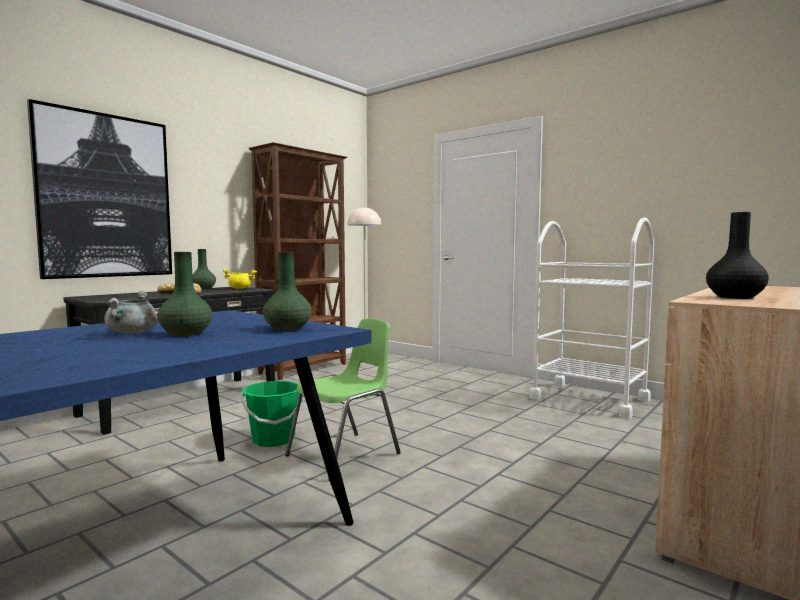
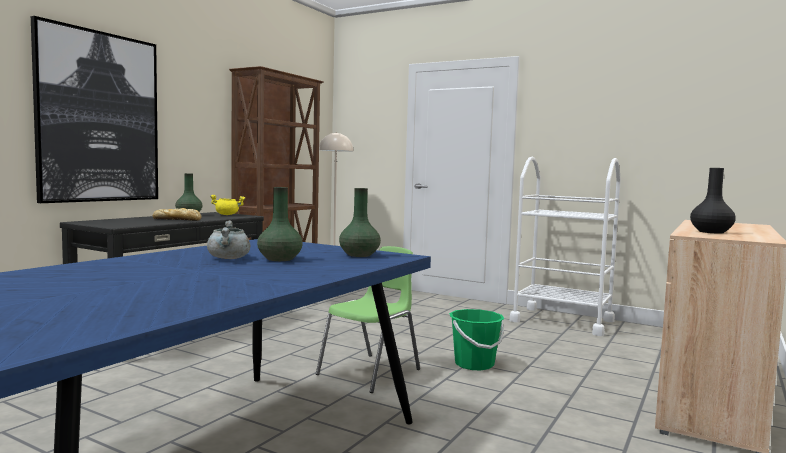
camera: 10 degrees left, 0 degrees up
green bucket [241,381,303,447] -> green bucket moved to [449,309,504,370]

